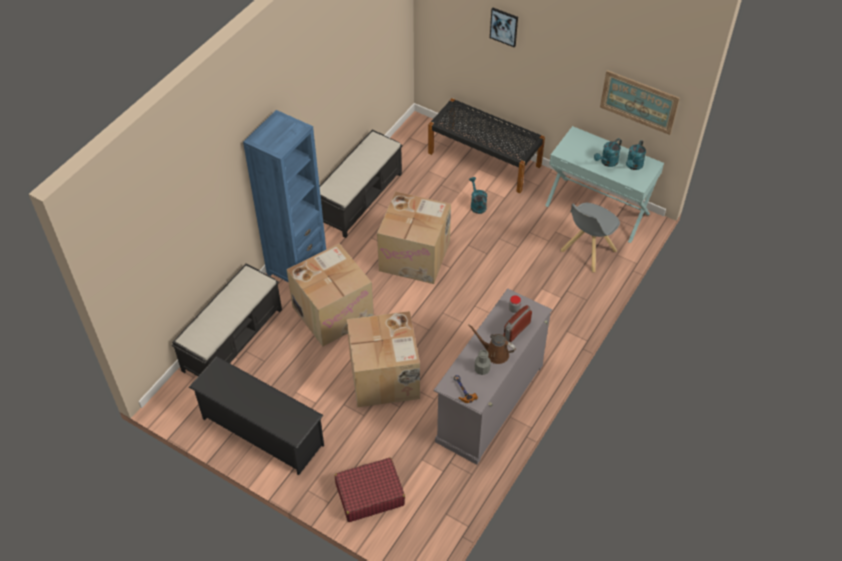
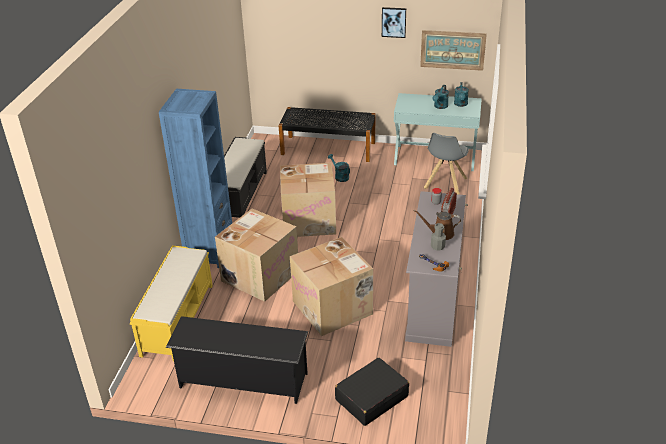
camera: 20 degrees left, 15 degrees down
black bench [172,264,282,376] -> yellow bench [130,245,213,361]
red suitcase [334,457,405,522] -> black suitcase [335,358,409,426]
picture [490,8,518,47] -> picture moved to [382,7,406,38]

